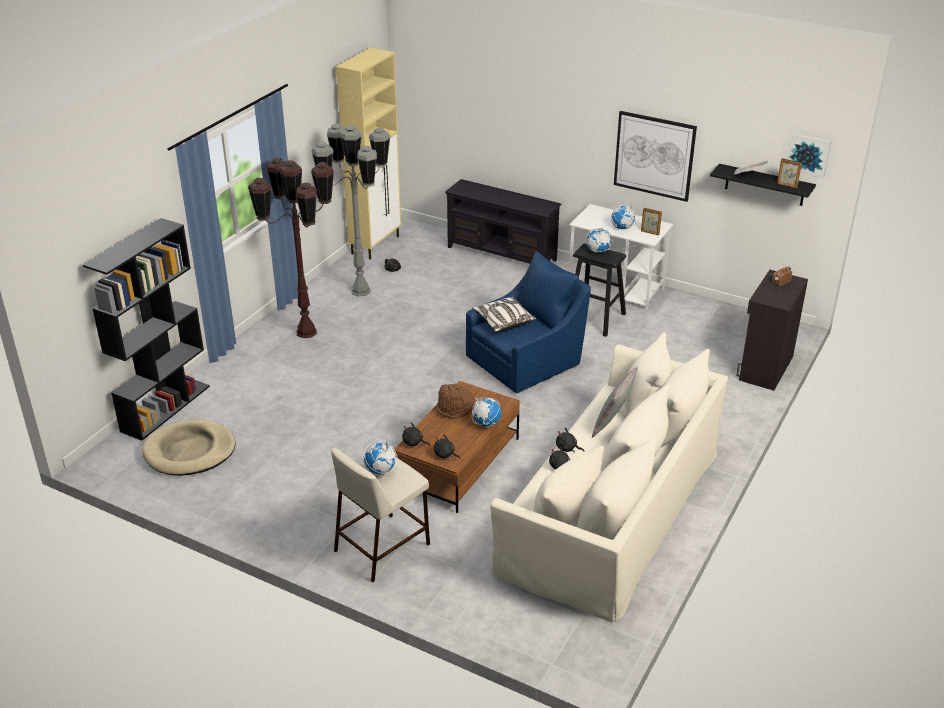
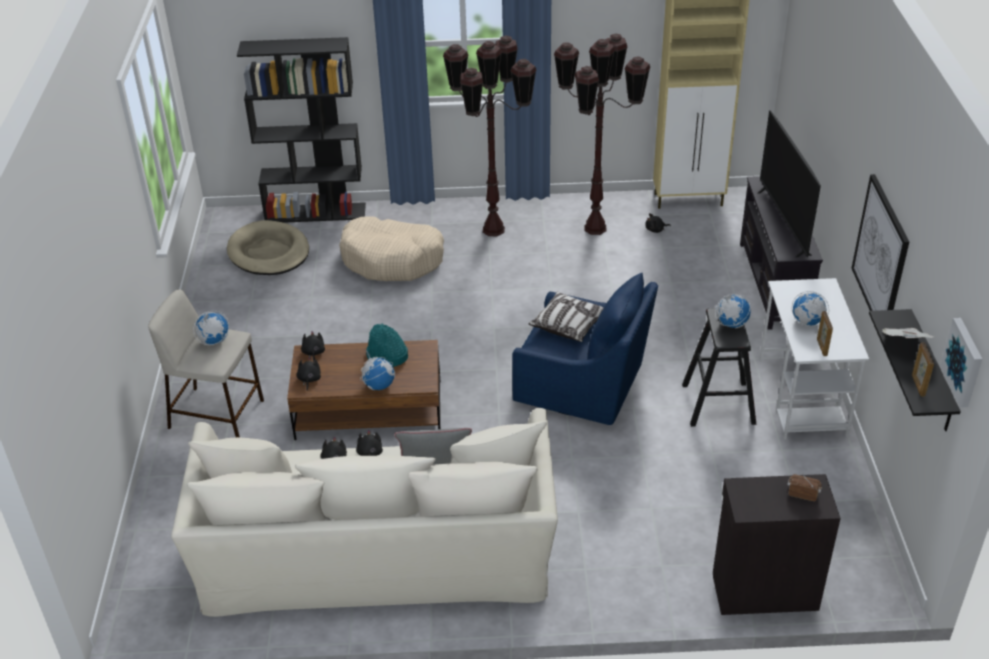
camera: 60 degrees right, 5 degrees up
grey floor lamp [312,124,390,297] -> brown floor lamp [554,33,650,235]
brown hat [436,384,475,418] -> turquoise hat [366,324,408,367]
none -> beige dog bed [339,217,444,281]
none -> television [758,110,821,257]

